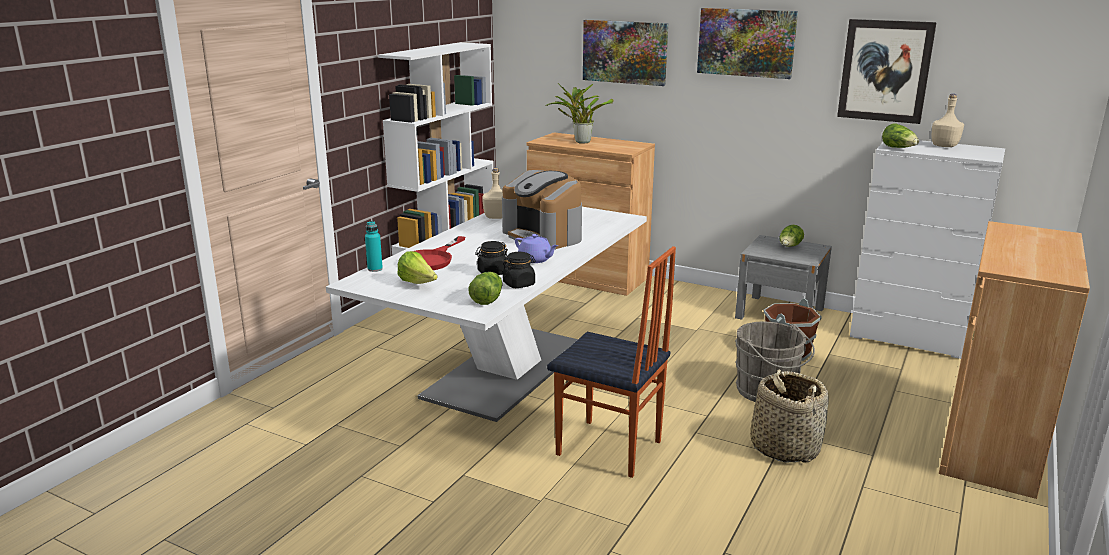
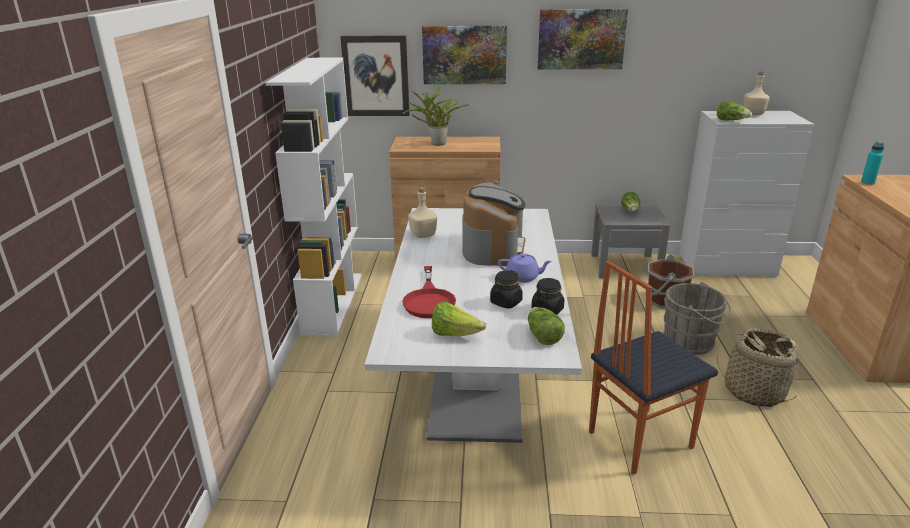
camera: 25 degrees left, 5 degrees up
turquoise bottle [365,221,383,272] -> turquoise bottle moved to [861,142,885,185]
coffee machine [502,170,582,250] -> coffee machine turned 105 degrees counterclockwise [462,182,526,266]
chair [547,246,676,478] -> chair turned 150 degrees clockwise [589,261,718,475]
picture [837,19,937,124] -> picture moved to [340,35,410,116]

